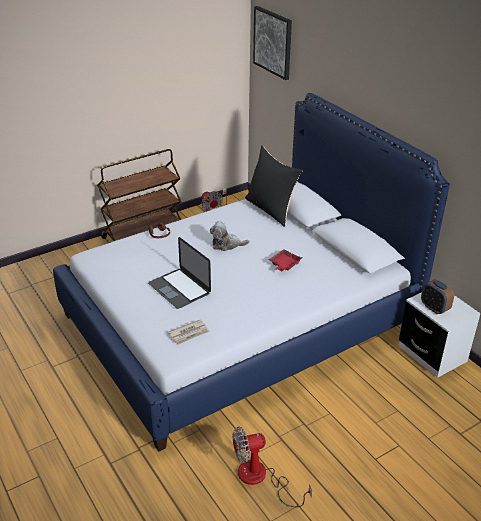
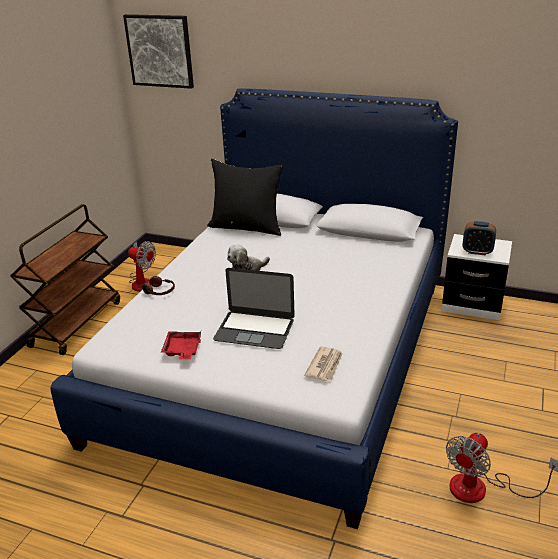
camera: 35 degrees left, 5 degrees down
red tray [269,249,303,271] -> red tray moved to [161,331,201,359]

